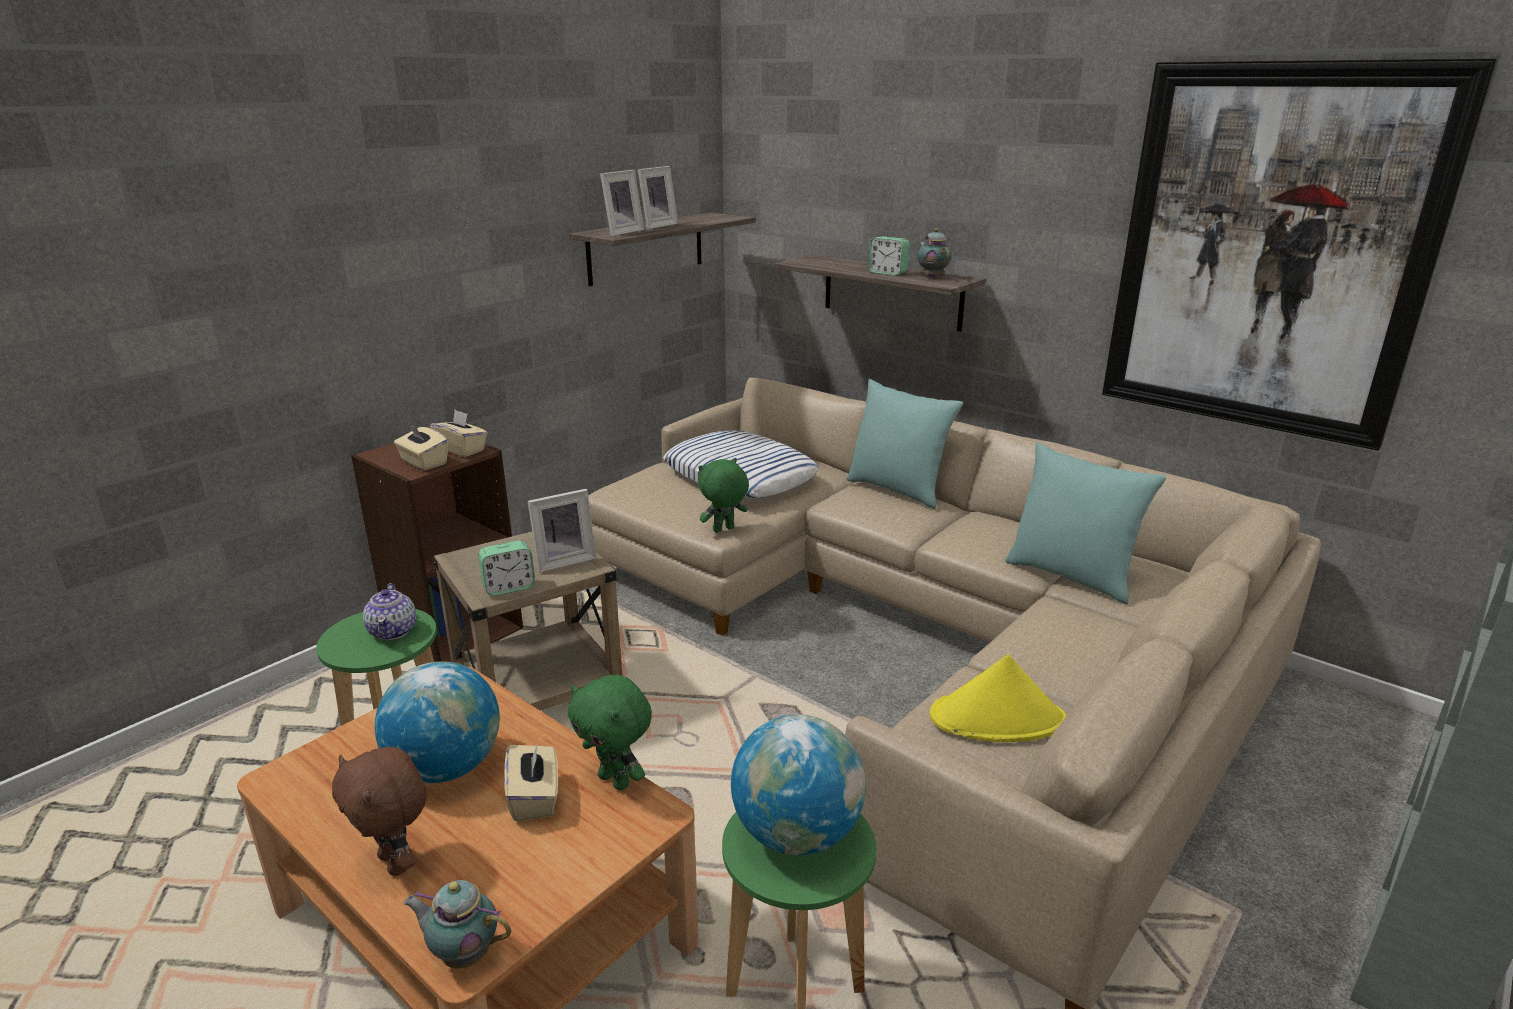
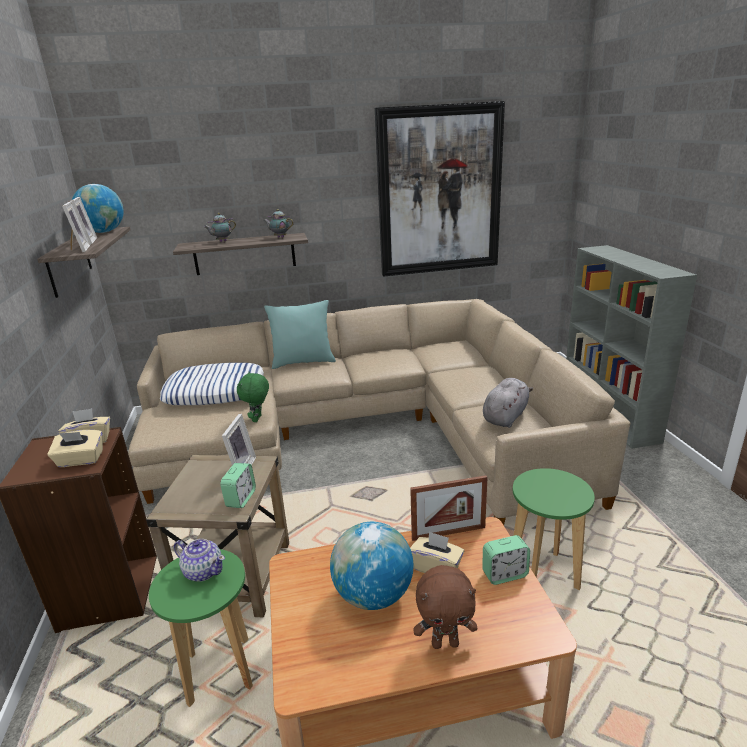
camera: 50 degrees left, 0 degrees up
teapot [403,880,511,968] -> teapot moved to [204,213,236,242]
green plush toy [568,675,652,790] -> picture frame [410,475,488,541]
globe [731,714,866,855] -> globe moved to [72,184,124,233]
alarm clock [868,236,910,276] -> alarm clock moved to [482,535,530,585]
yellow hat [930,654,1066,742] -> grey plush toy [483,378,533,428]
turquoise pillow [1005,443,1166,604] -> none

